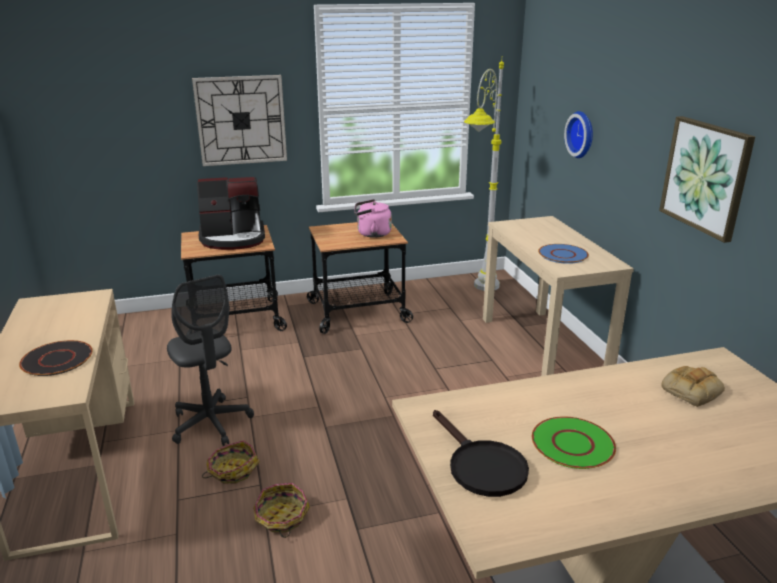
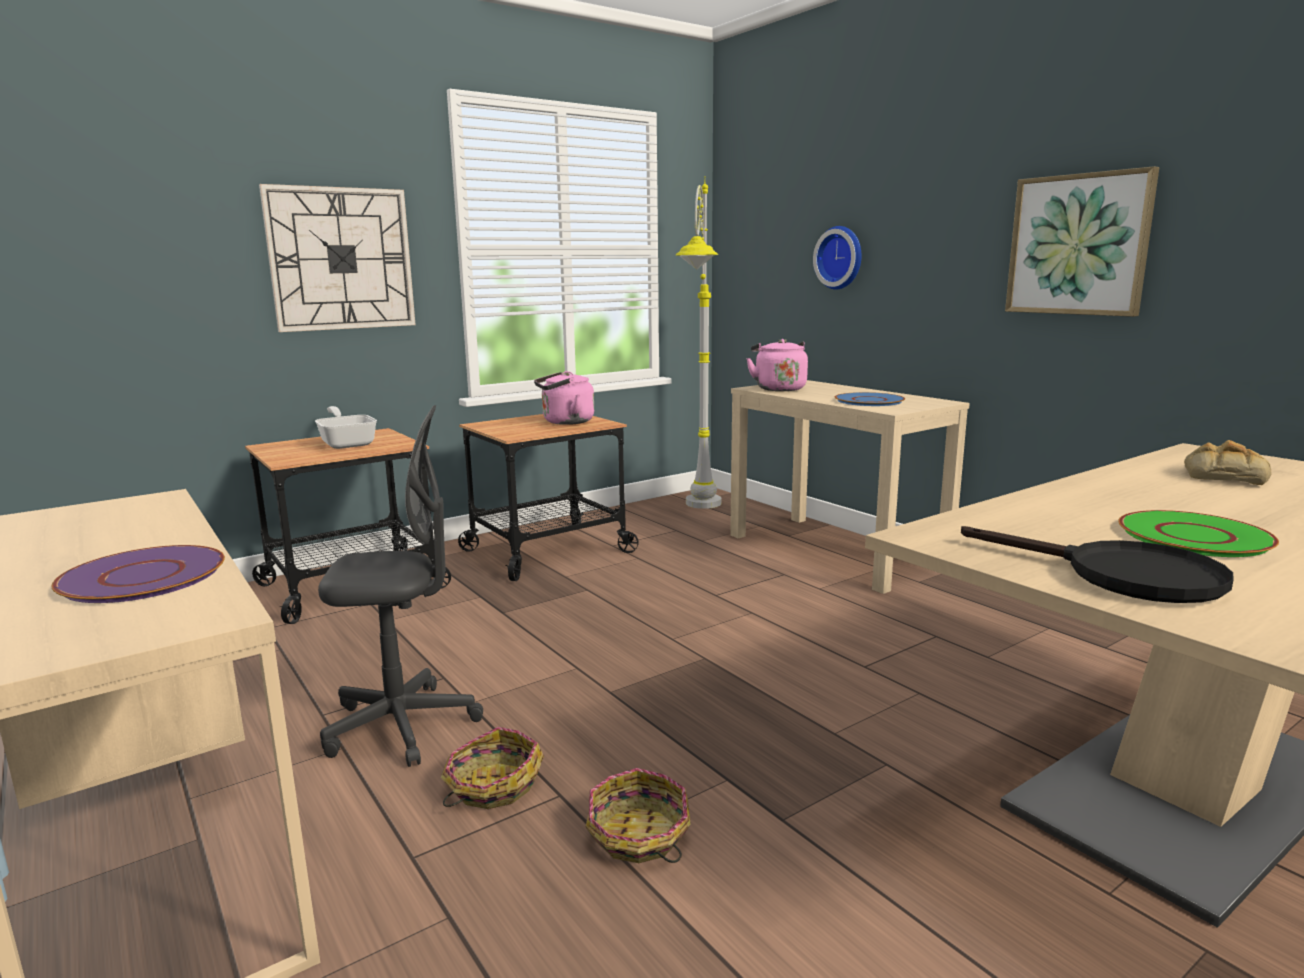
camera: 20 degrees left, 10 degrees down
black plate [19,340,93,376] -> purple plate [51,545,225,603]
grey office chair [167,275,254,446] -> grey office chair turned 45 degrees counterclockwise [318,405,483,767]
coffee machine [197,177,265,250] -> frying pan [315,406,377,449]
none -> pink kettle [746,339,808,391]

